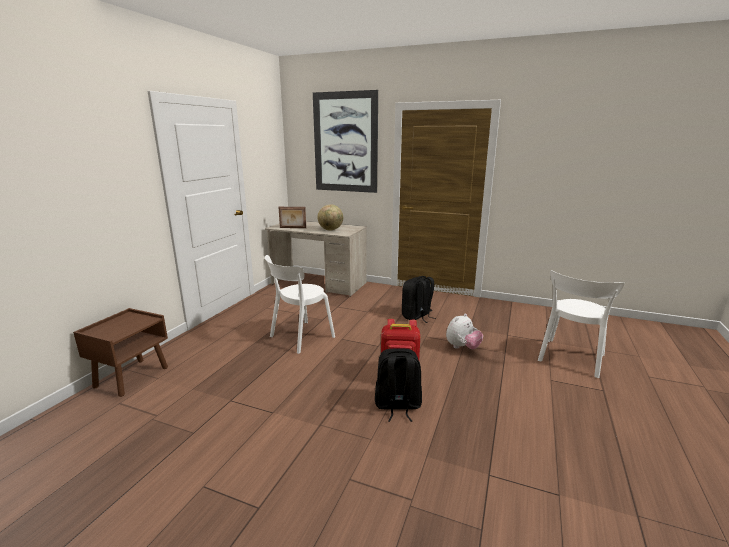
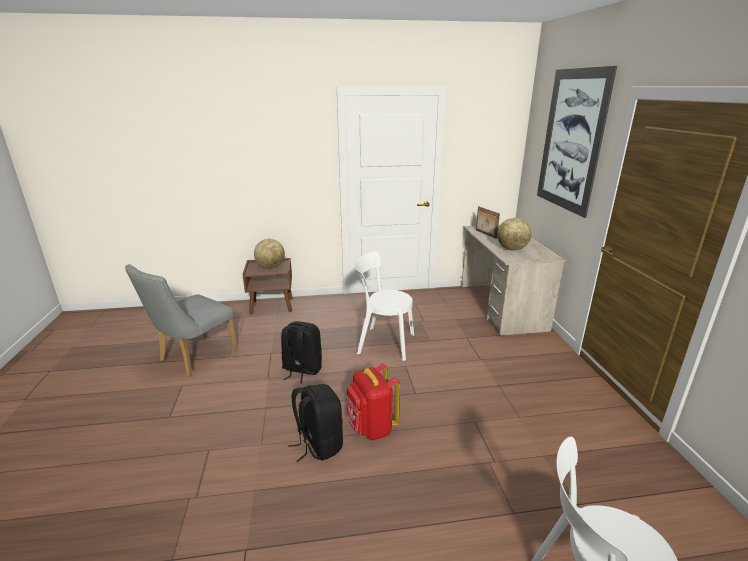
camera: 60 degrees right, 5 degrees up
black backpack [402,276,436,323] -> black backpack moved to [281,321,322,383]
plush toy [446,314,483,349] -> none
none -> grey chair [125,264,238,376]
none -> globe [254,239,285,269]

